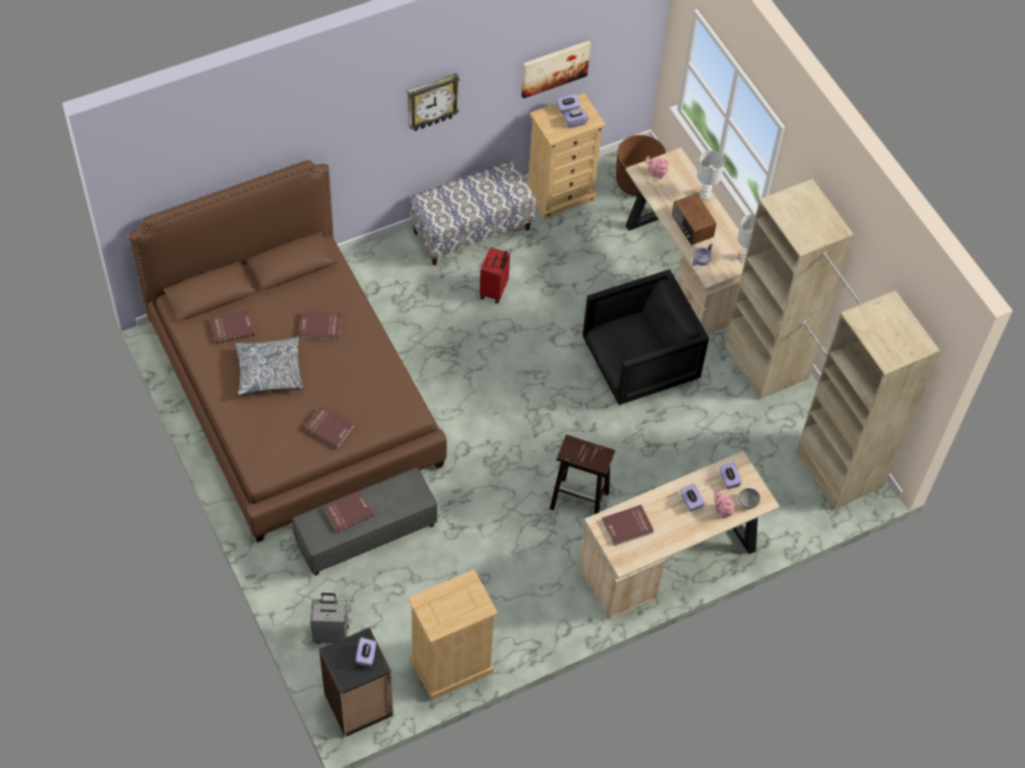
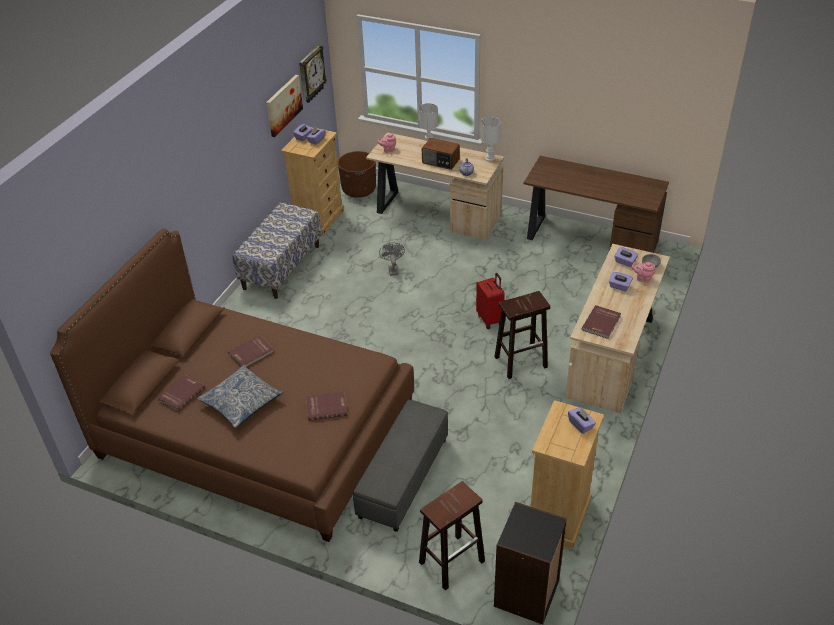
camera: 35 degrees left, 15 degrees down
grey suitcase [310,593,349,644] -> brown stool [419,481,485,590]
red book [323,490,374,533] -> none
purple tissue box [356,637,376,666] -> purple tissue box moved to [568,407,596,434]
wall clock [408,73,459,131] -> wall clock moved to [299,44,327,103]
red suitcase [480,247,510,303] -> red suitcase moved to [476,273,505,329]
black armchair [582,269,709,405] -> none
beige wardrobe [725,179,940,509] -> brown desk [524,156,669,253]
none -> grey fan [379,242,405,276]

